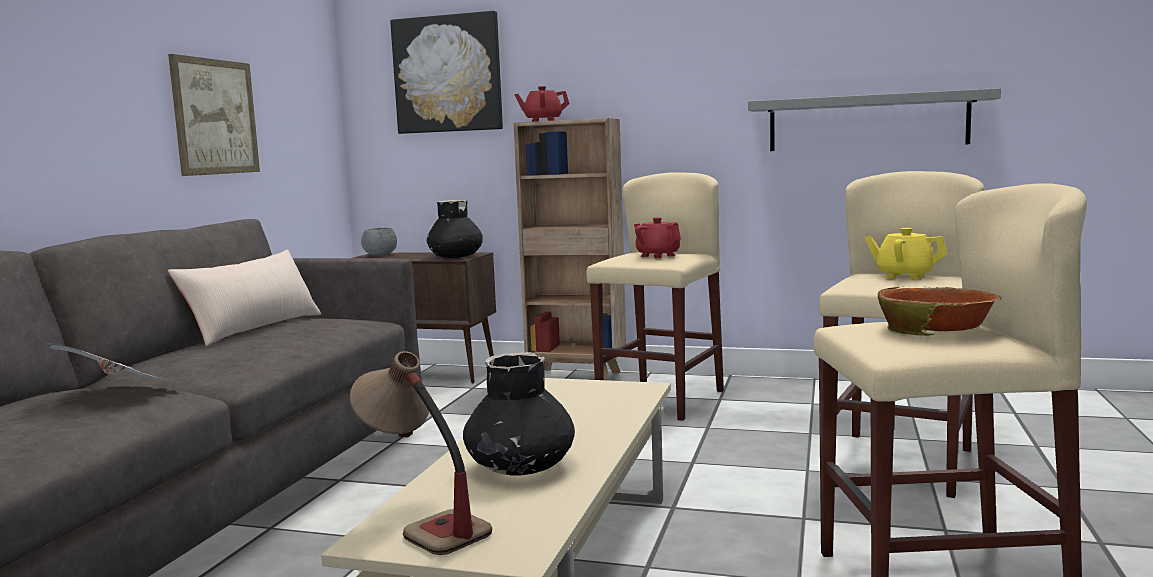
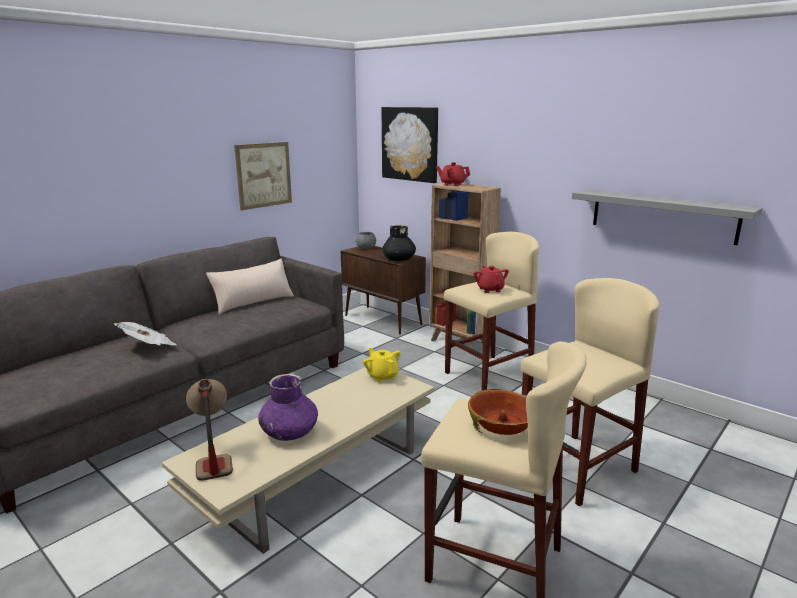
camera: 25 degrees right, 10 degrees up
black vase [463,352,575,475] -> purple vase [258,374,318,441]
yellow teapot [865,228,947,280] -> yellow teapot moved to [363,348,401,382]

